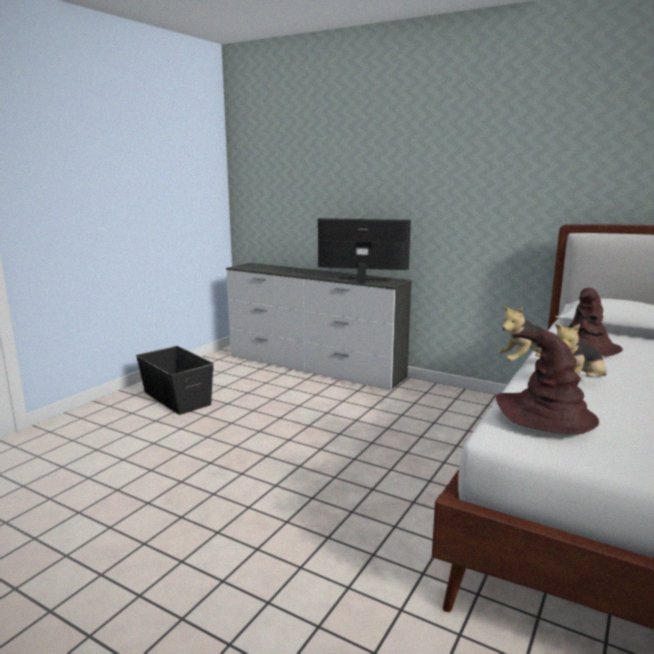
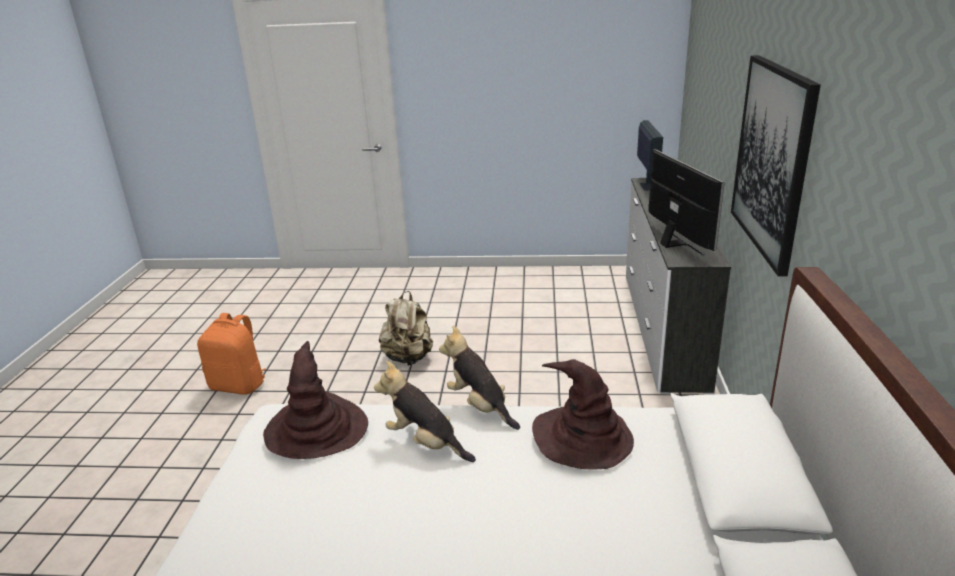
camera: 65 degrees right, 10 degrees up
black storage box [136,346,214,415] -> none
none -> orange backpack [197,313,266,395]
none -> beige backpack [379,291,433,366]
none -> monitor [637,120,663,191]
none -> picture [731,55,821,277]

